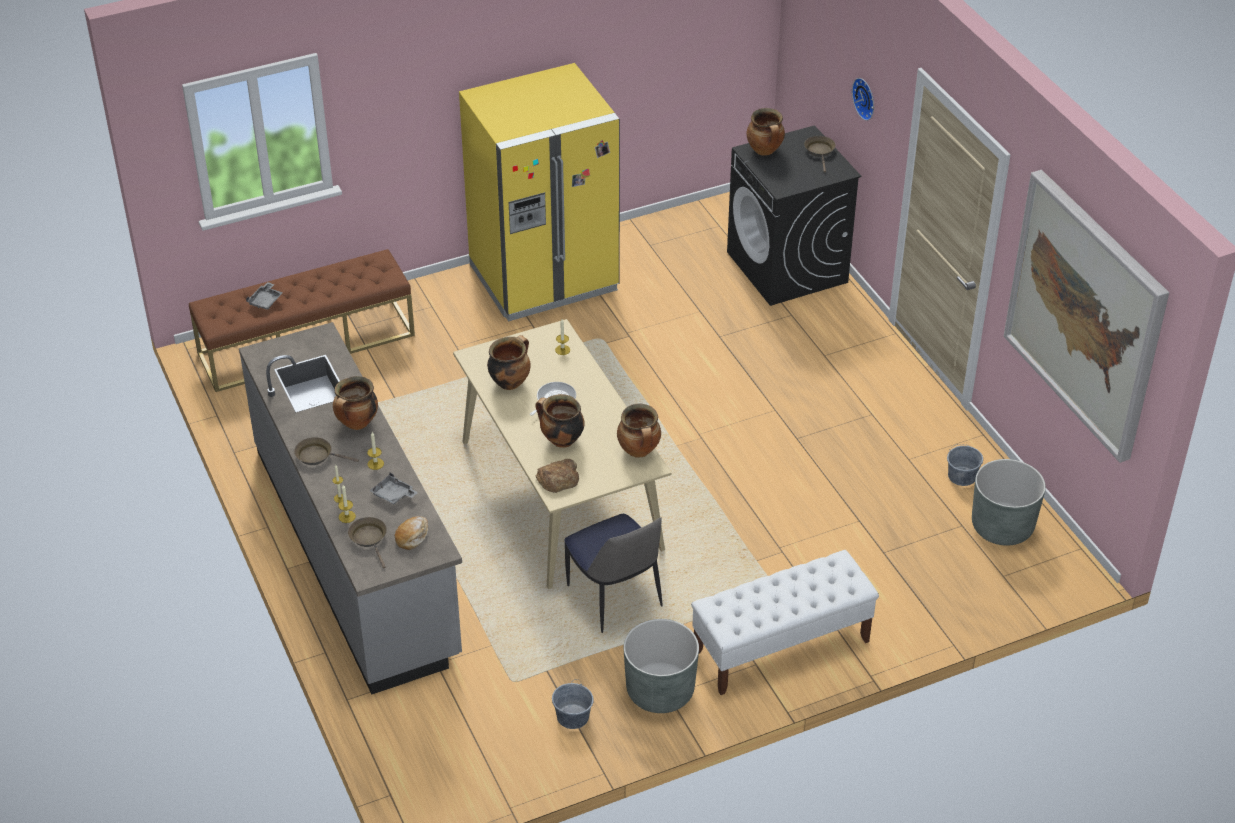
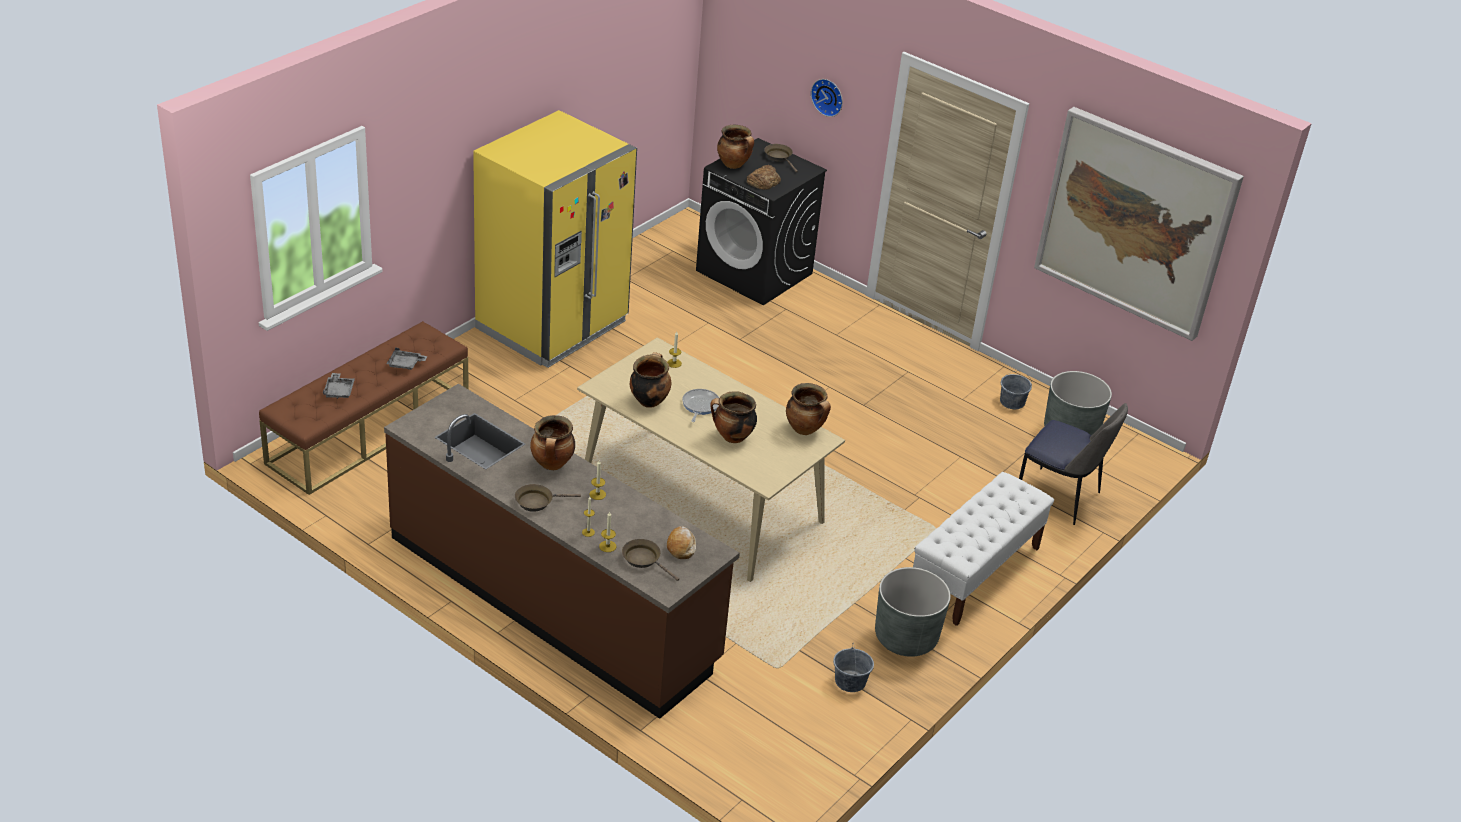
camera: 30 degrees left, 5 degrees down
grey counter [239,322,462,695] -> brown counter [384,384,740,719]
grey tray [370,473,418,504] -> grey tray moved to [386,348,428,370]
bread [535,459,579,493] -> bread moved to [747,165,781,190]
chair [564,514,663,633] -> chair moved to [1019,403,1128,525]

